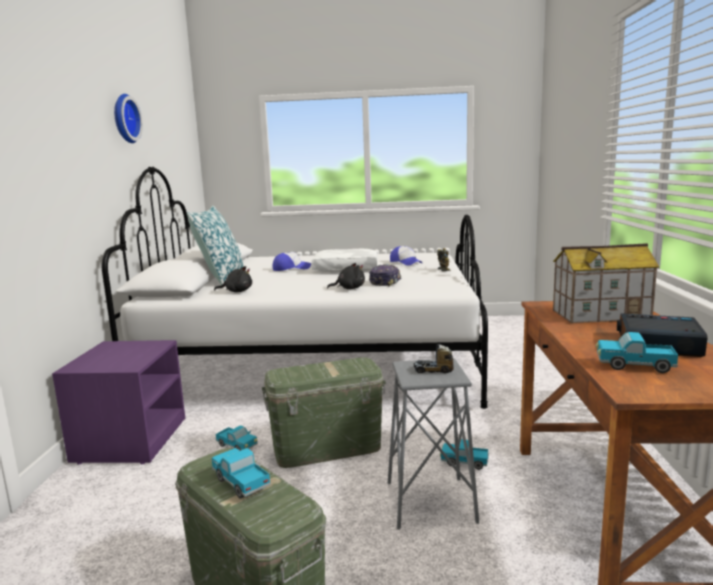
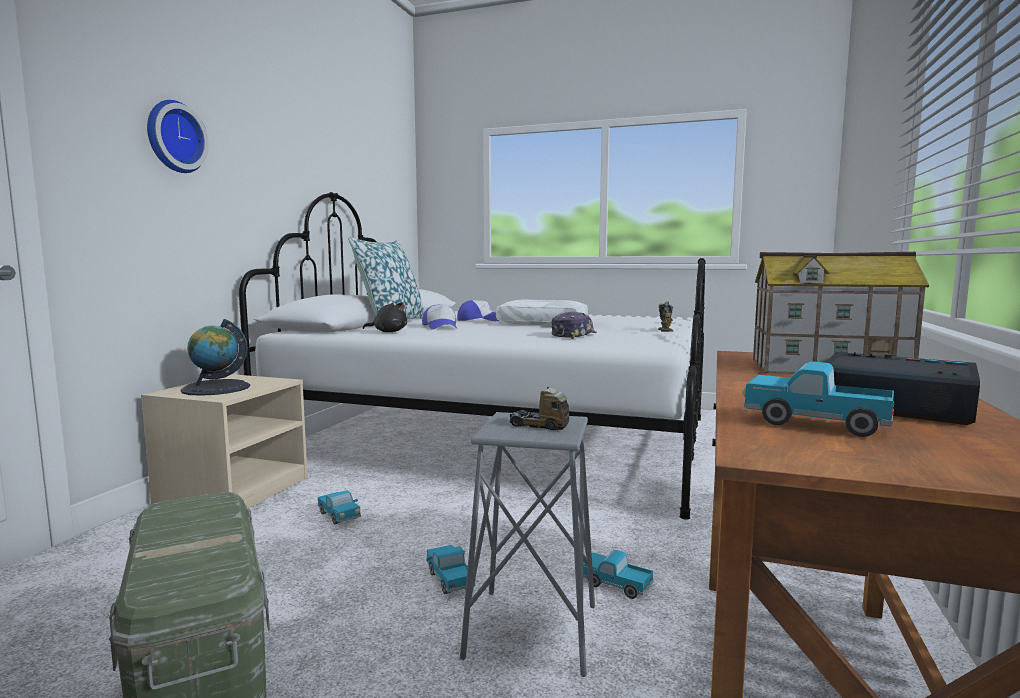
camera: 15 degrees right, 5 degrees down
purple nightstand [52,340,185,465] -> beige nightstand [141,374,308,509]
wall clock [114,94,143,143] -> wall clock moved to [147,100,209,173]
toy truck [212,448,271,499] -> toy truck moved to [427,545,475,594]
green storage box [262,357,386,468] -> none
black plush toy [327,263,365,289] -> none
cap [390,246,422,266] -> cap moved to [422,304,457,330]
none -> globe [180,319,250,396]

